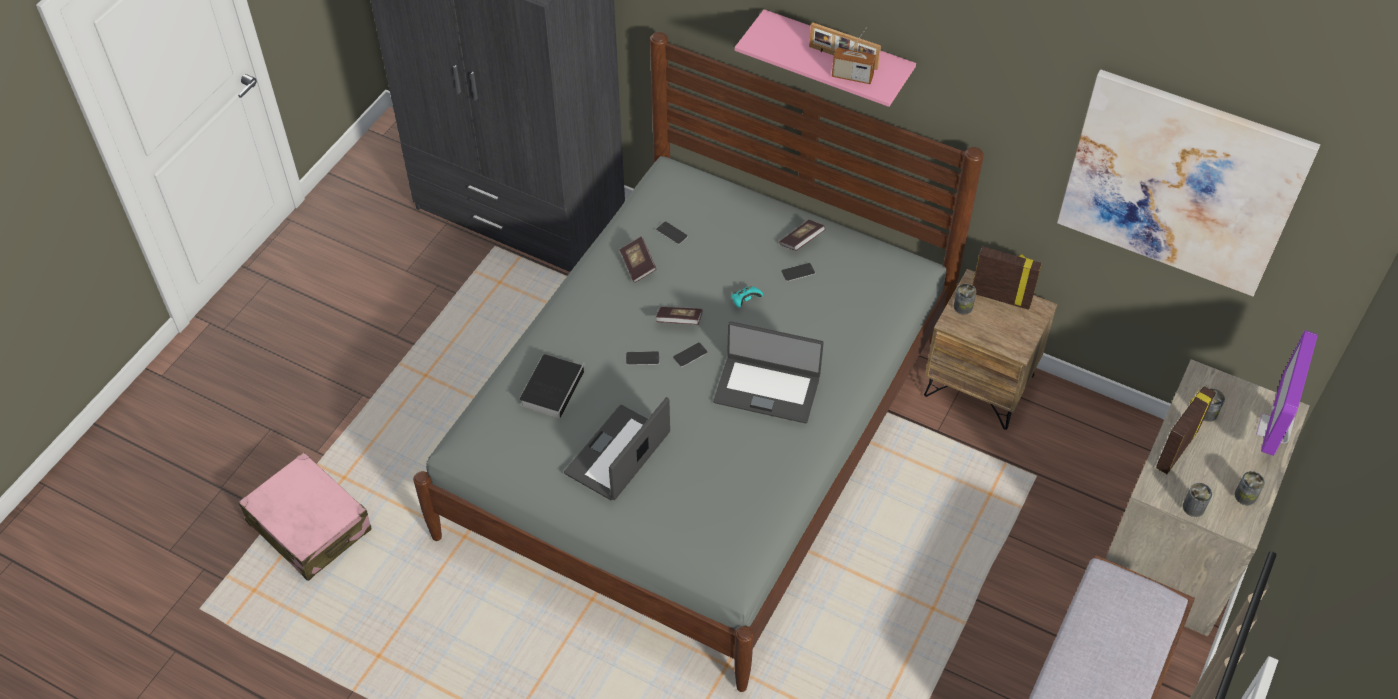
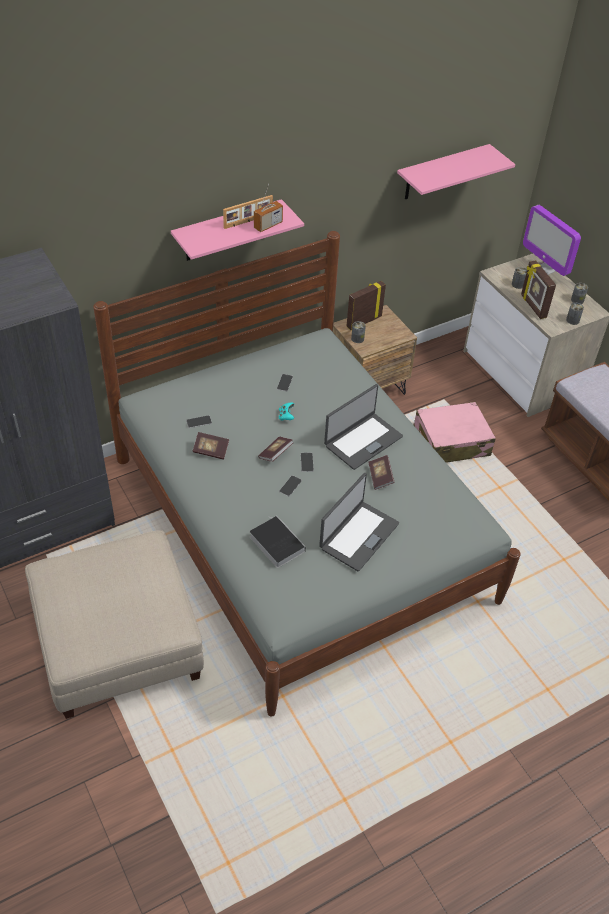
camera: 60 degrees left, 5 degrees down
pink suitcase [239,452,372,581] -> pink suitcase moved to [414,402,496,463]
laptop [564,397,670,501] -> laptop turned 120 degrees counterclockwise [319,473,399,572]
book [779,220,826,251] -> book moved to [368,455,394,490]
picture [1057,69,1320,296] -> pink shelf [397,144,515,199]
none -> beige ottoman [25,530,204,719]

